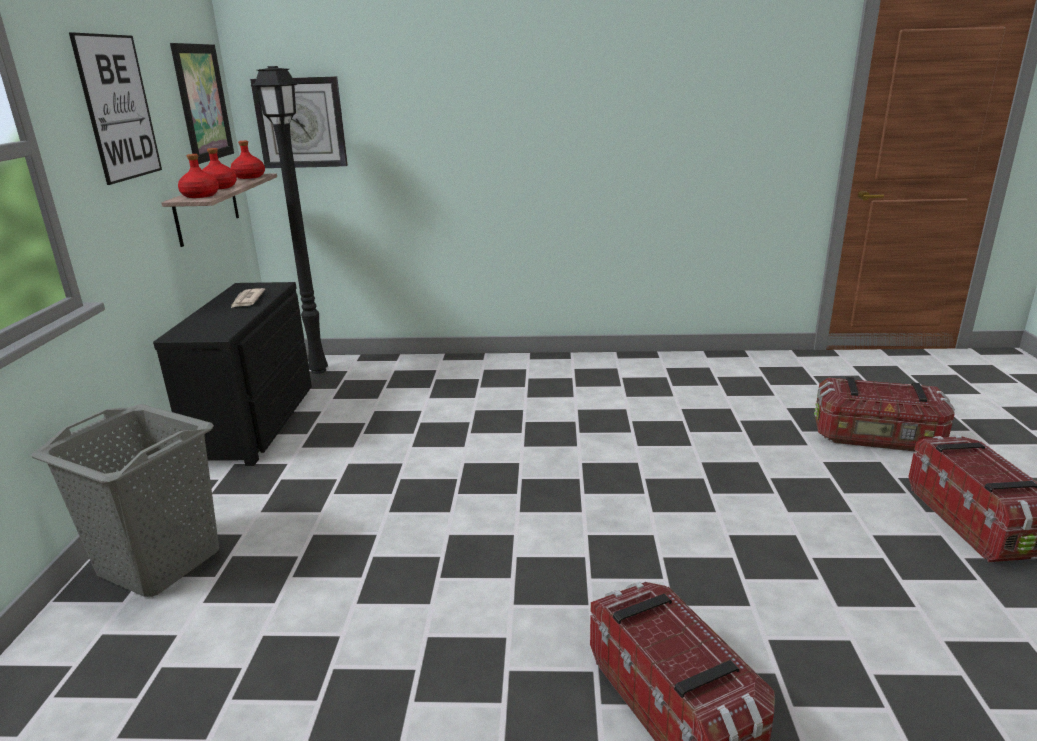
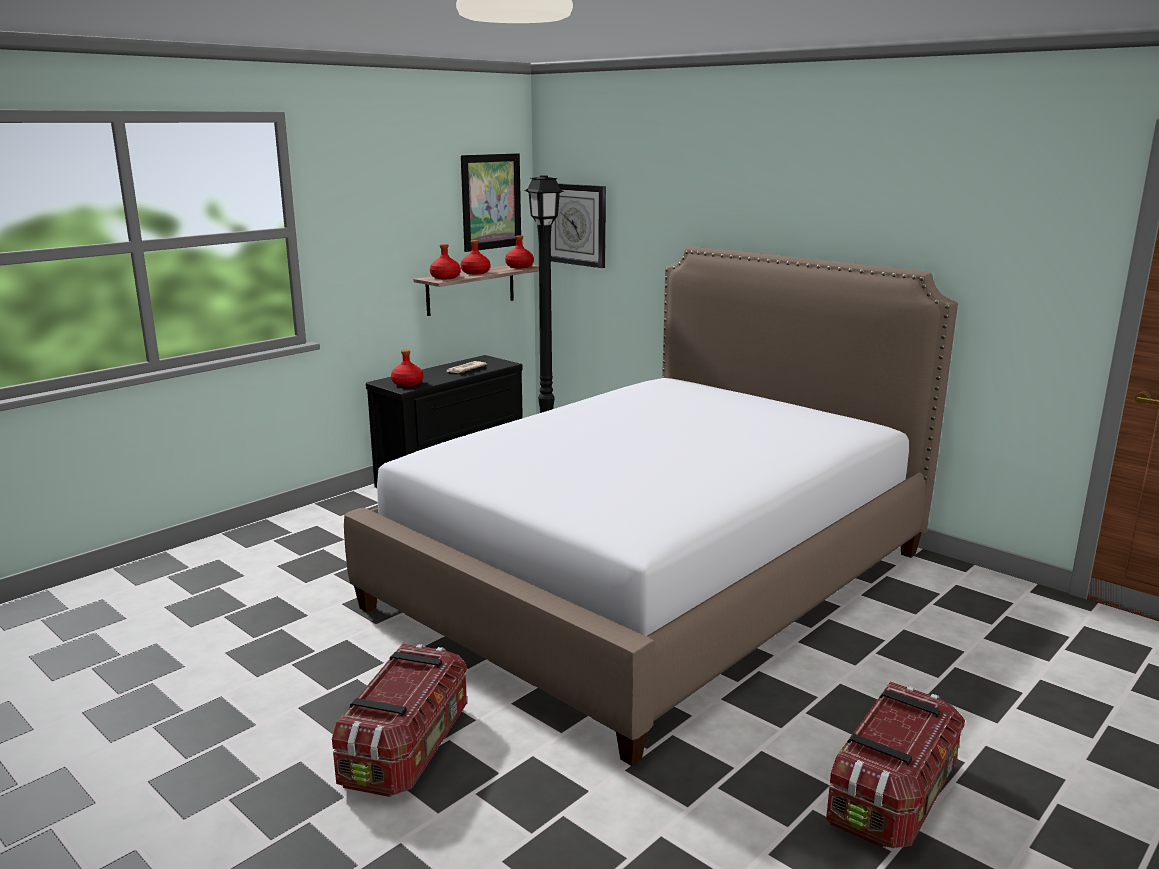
camera: 40 degrees right, 5 degrees down
grey laundry basket [31,404,219,597] -> none
picture [69,32,162,185] -> none
storage box [814,377,955,452] -> none
none -> bed [344,246,958,766]
none -> red bottle [391,350,423,387]

